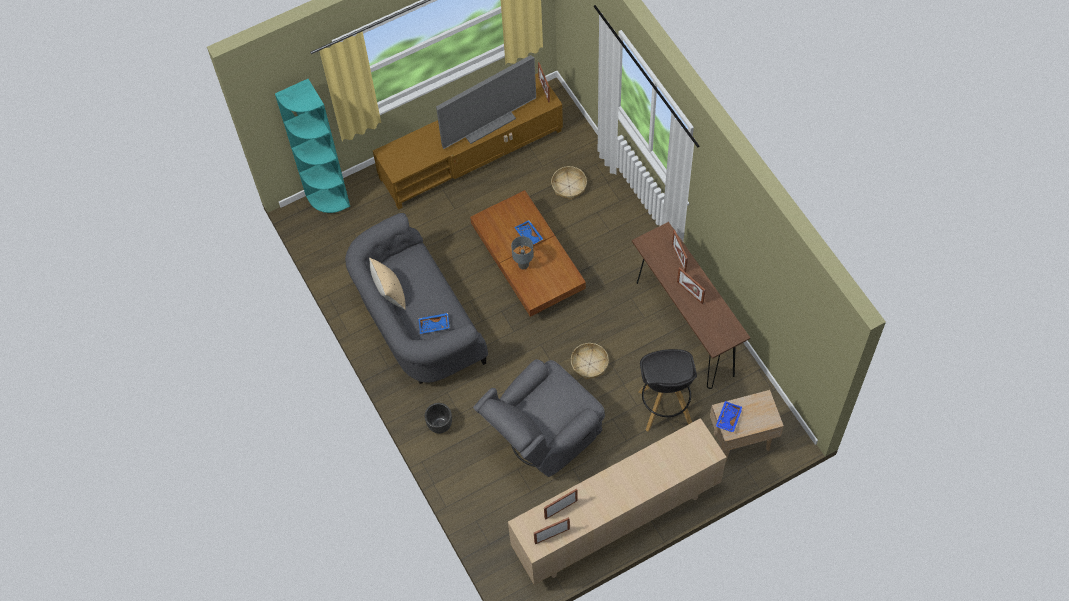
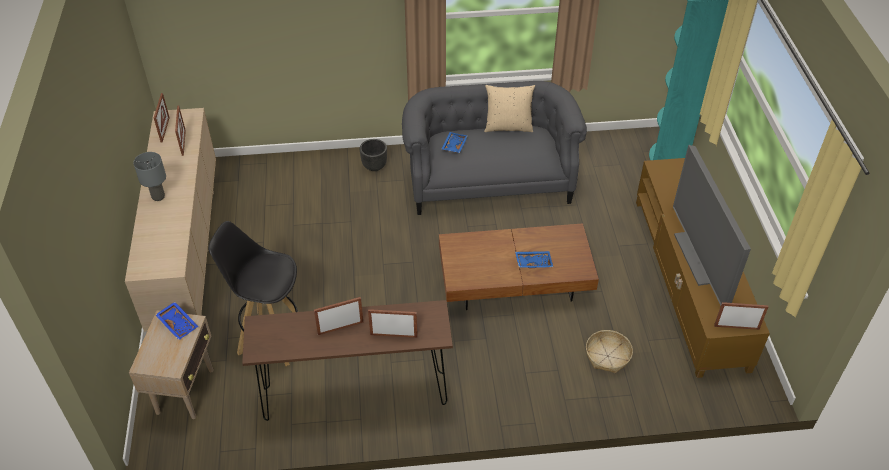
camera: 110 degrees right, 15 degrees down
grey armchair [473,359,605,477] -> none
grey table lamp [511,236,534,270] -> grey table lamp moved to [133,152,166,201]
basket [571,343,609,380] -> none

